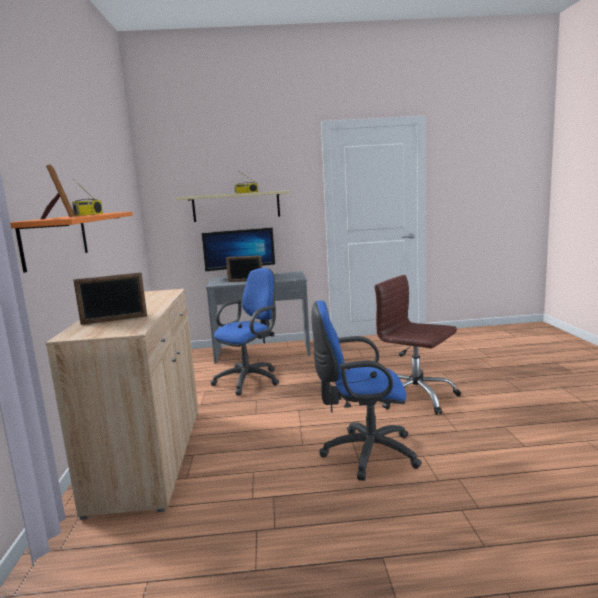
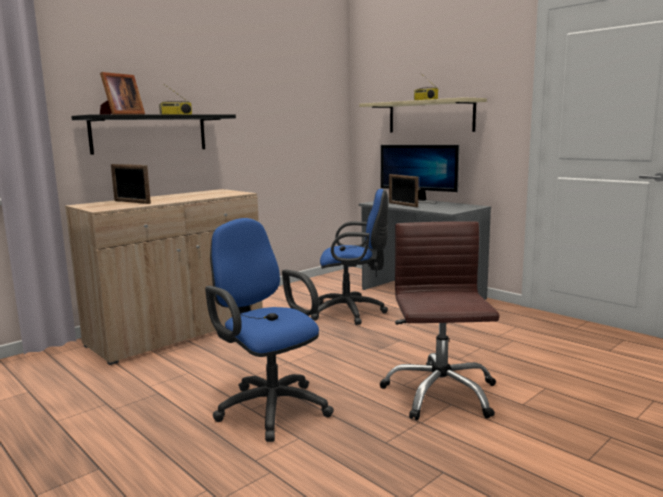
camera: 50 degrees right, 0 degrees up
orange shelf [10,212,132,273] -> black shelf [71,114,236,155]

